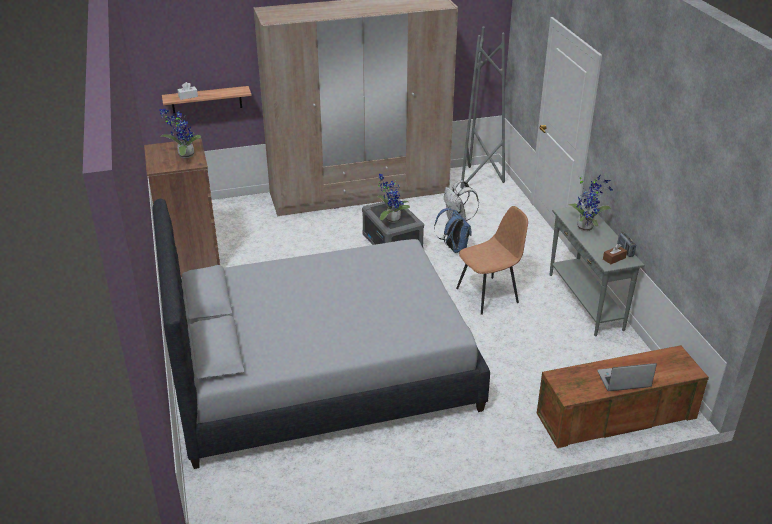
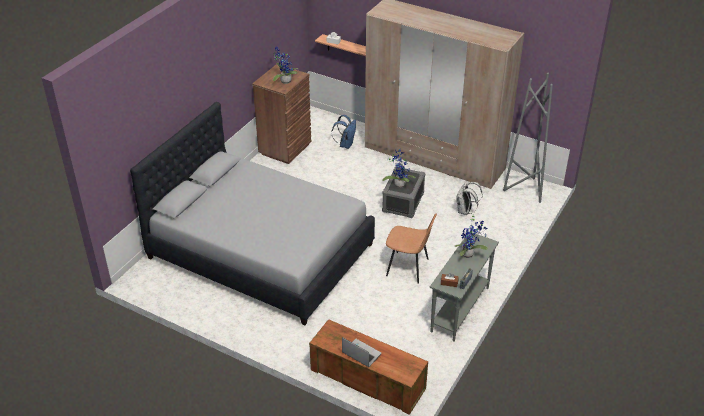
camera: 45 degrees right, 5 degrees up
blue backpack [434,208,471,253] -> blue backpack moved to [331,115,356,149]

